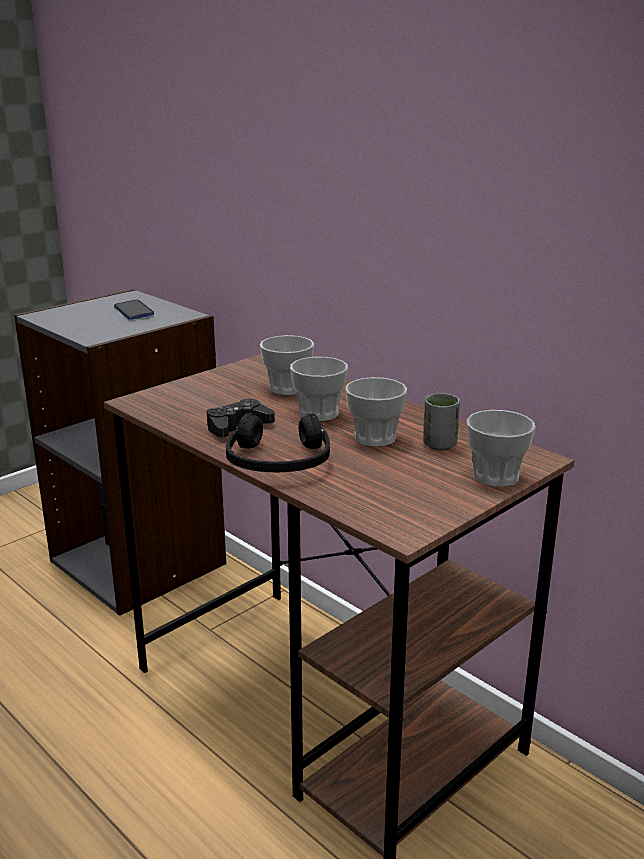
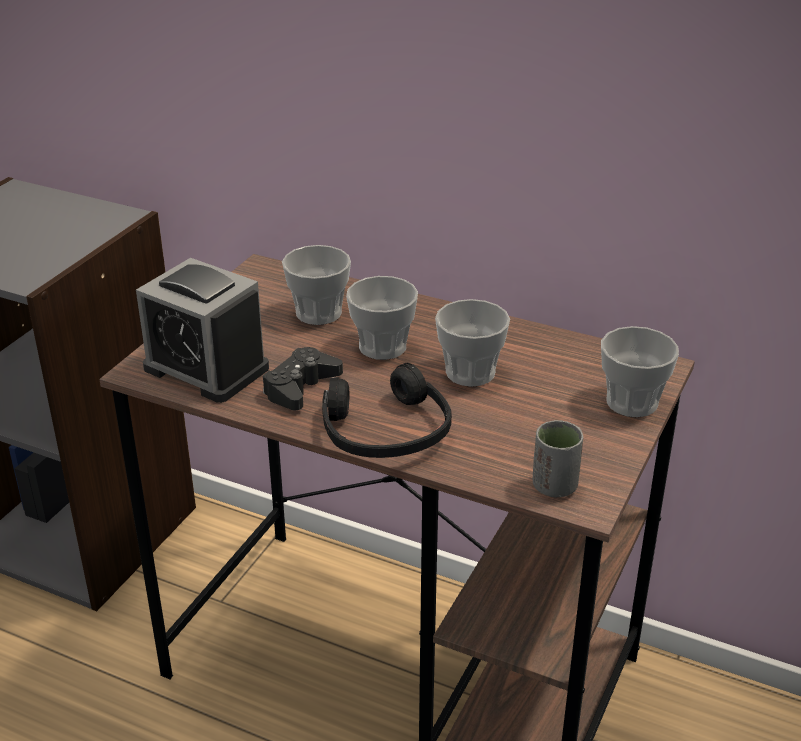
camera: 20 degrees left, 10 degrees up
phone [114,300,154,320] -> none
grey cup [423,393,460,451] -> grey cup moved to [533,420,583,497]
none -> alarm clock [136,258,269,403]

